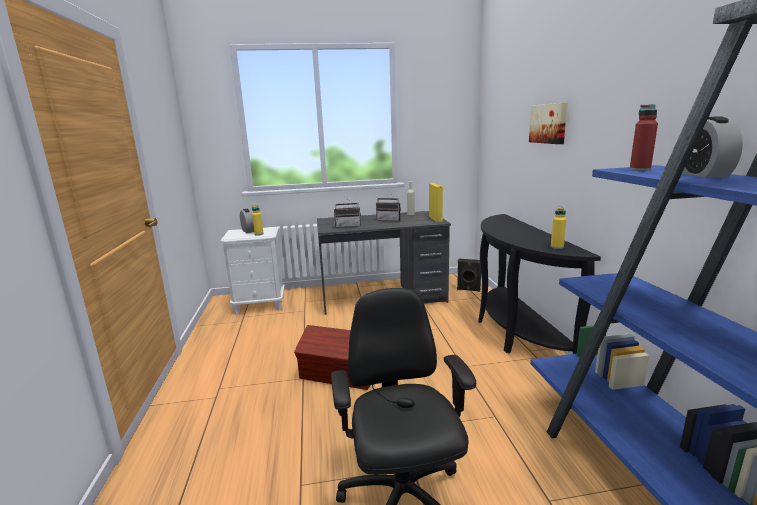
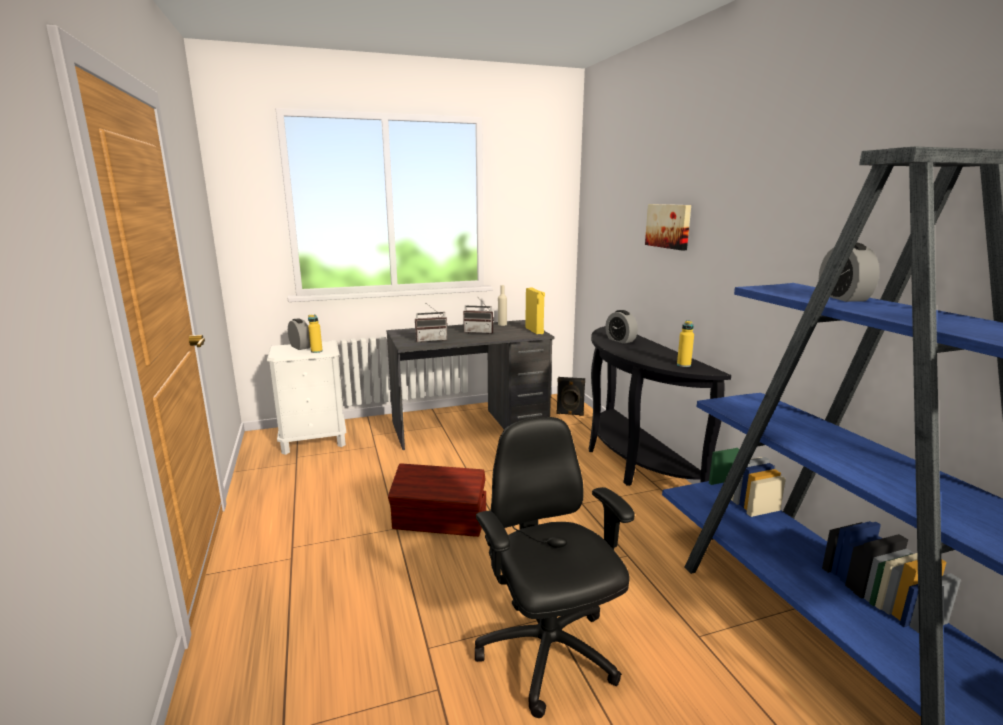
camera: 10 degrees left, 0 degrees up
red bottle [629,104,658,171] -> none
none -> alarm clock [606,310,638,344]

